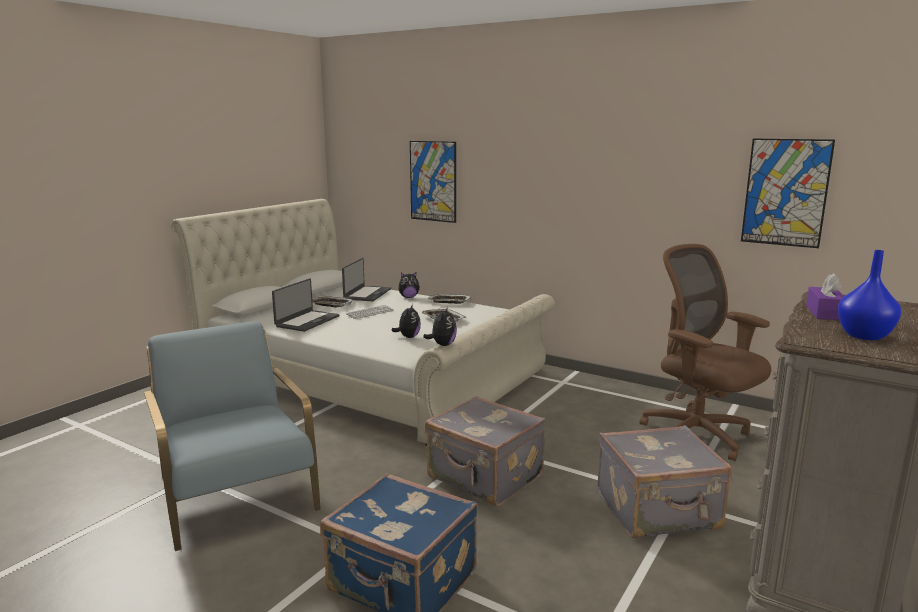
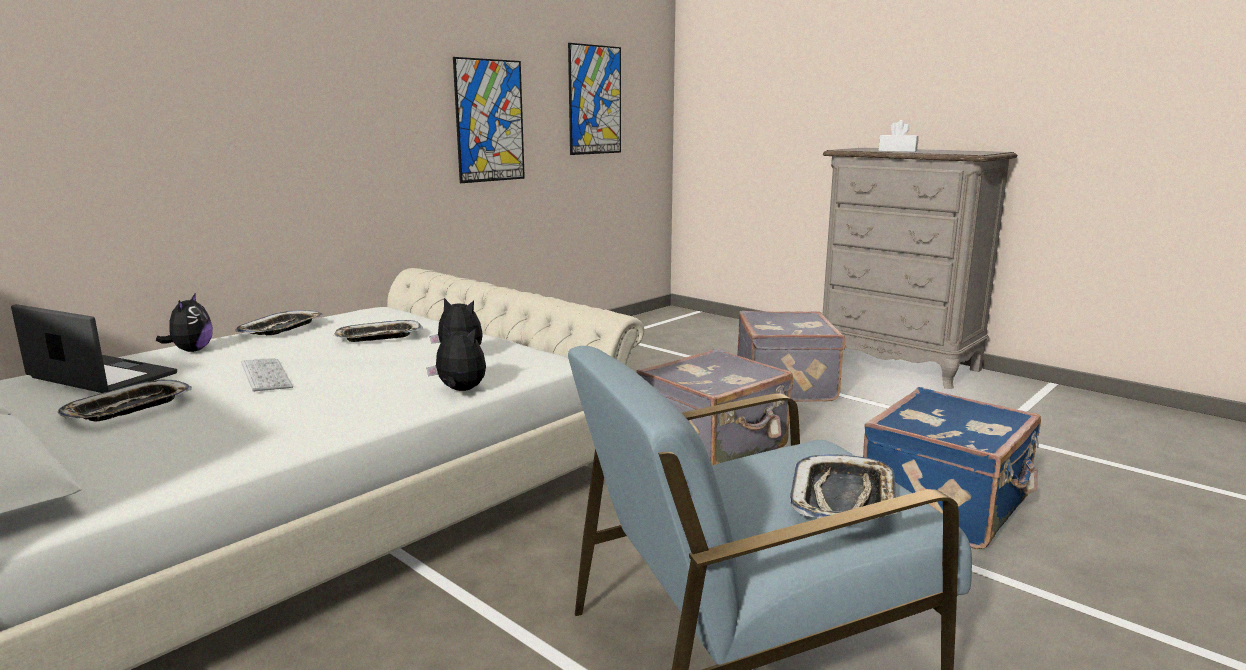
camera: 80 degrees left, 0 degrees up
laptop [272,279,340,332] -> none
picture [410,141,456,223] -> picture moved to [453,57,525,183]
plush toy [423,307,457,346] -> plush toy moved to [426,325,486,391]
brown office chair [640,244,771,461] -> none
purple tissue box [806,273,844,320] -> white tissue box [879,120,919,152]
blue vase [838,250,901,340] -> none
none -> tray [790,454,898,520]

